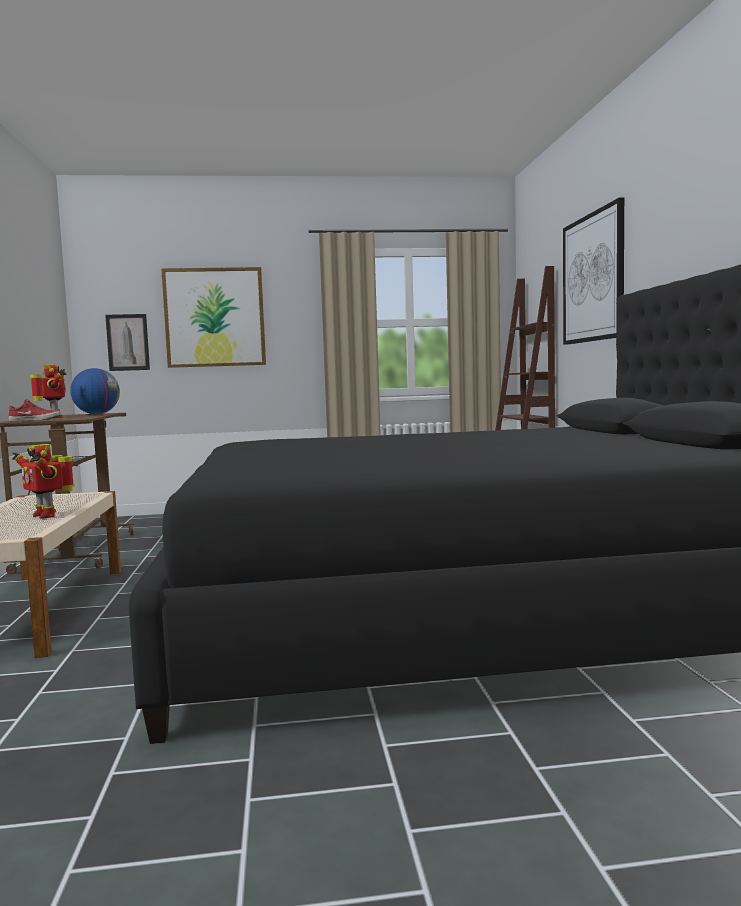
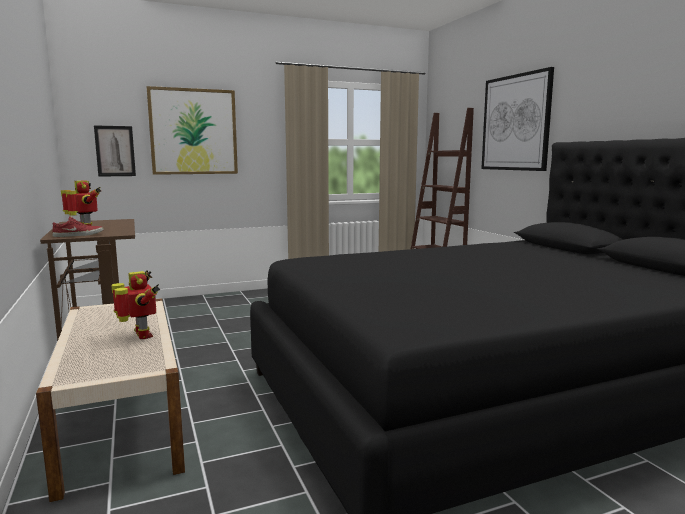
camera: 15 degrees left, 5 degrees up
toy robot [12,444,75,519] -> toy robot turned 150 degrees counterclockwise [111,270,160,339]
globe [70,368,120,414] -> none

